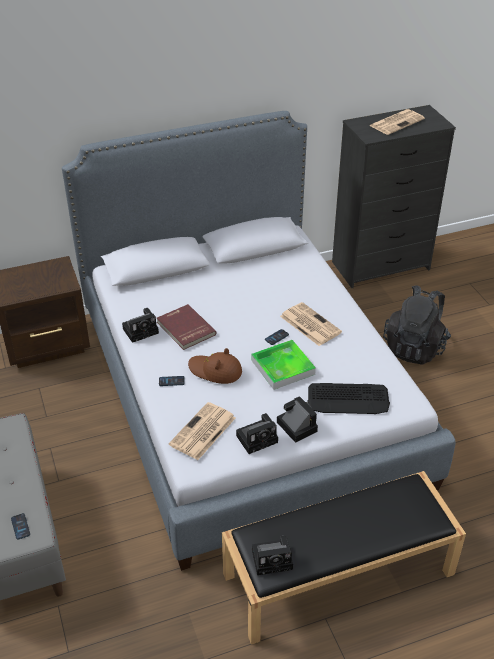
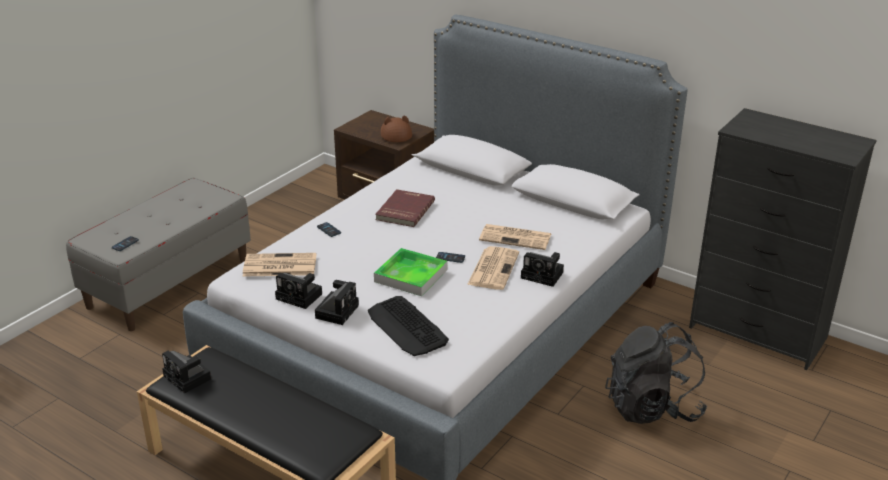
camera: 55 degrees right, 10 degrees down
camera [122,308,159,343] -> camera moved to [521,252,564,287]
brown hat [188,348,242,384] -> brown hat moved to [381,115,412,142]
newspaper [369,109,425,135] -> newspaper moved to [479,224,551,250]

